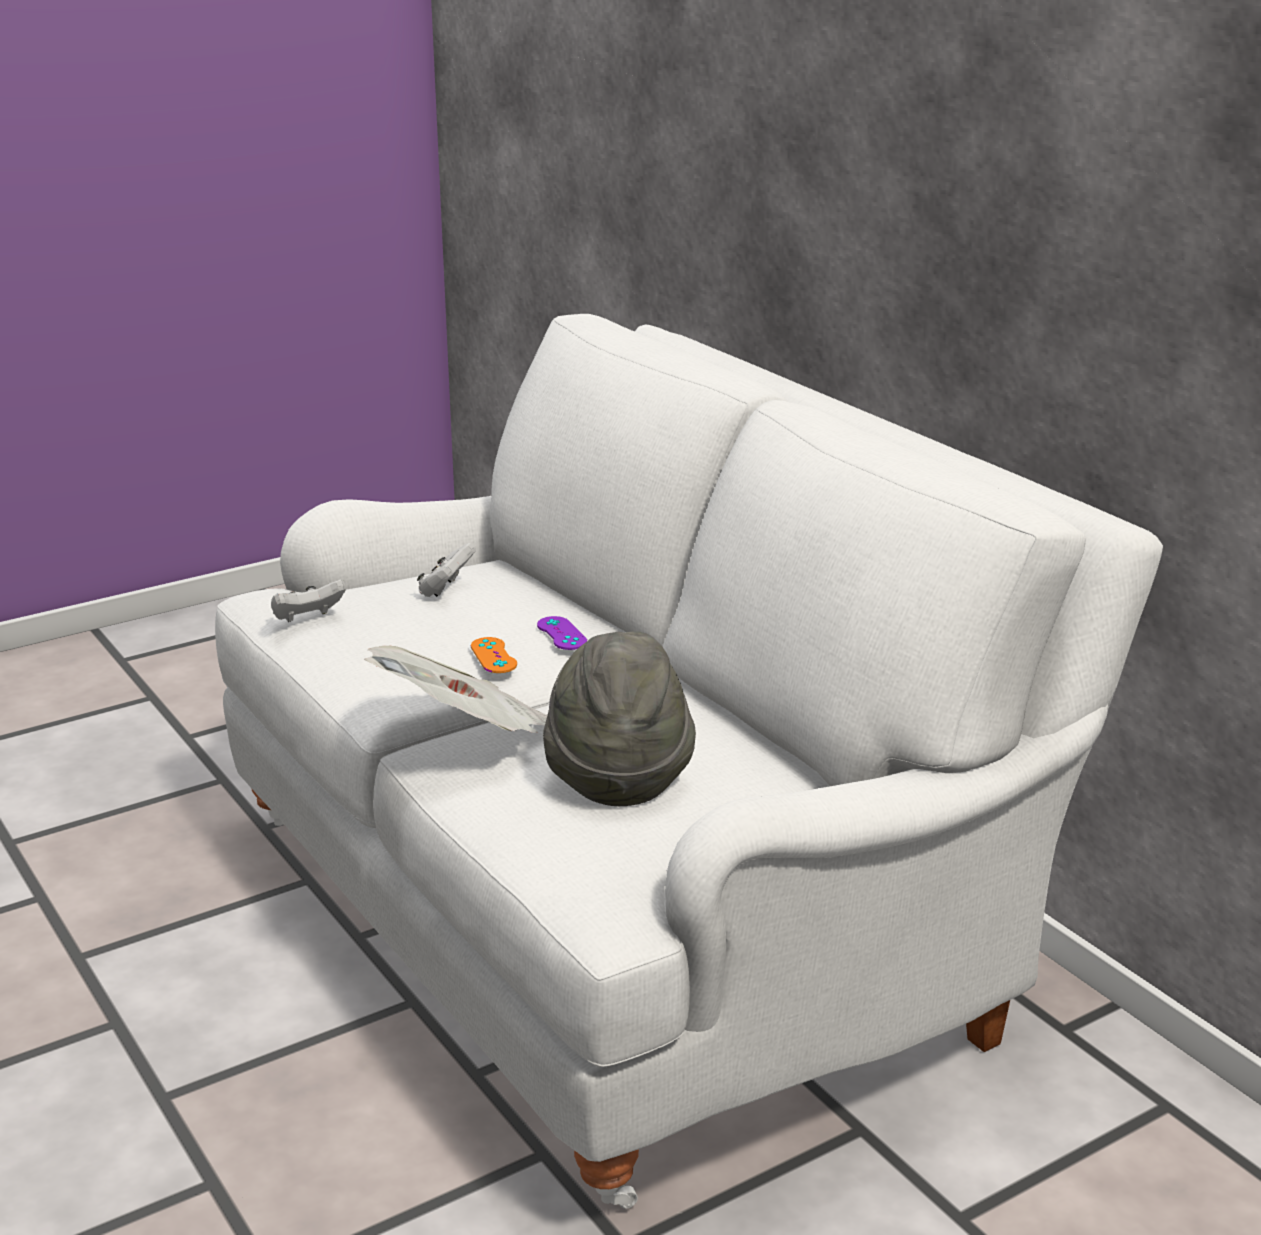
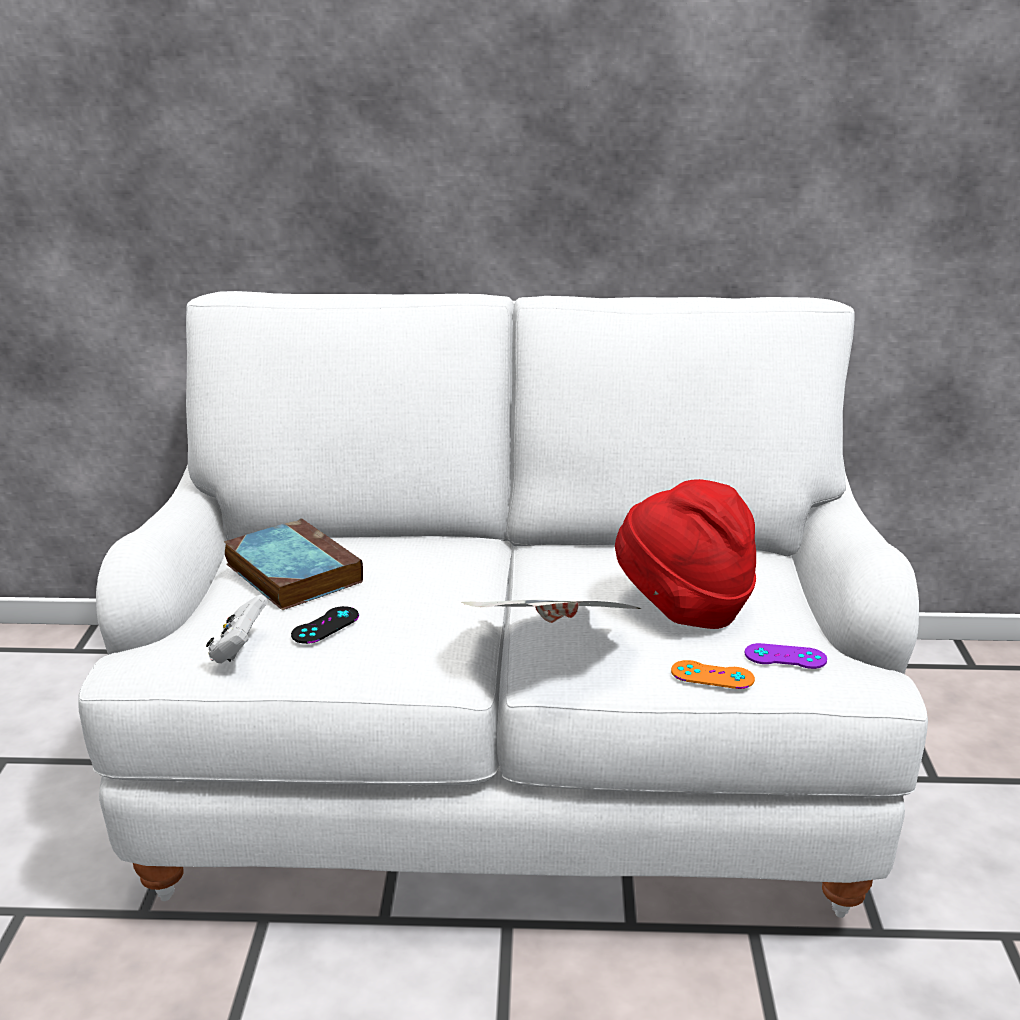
camera: 55 degrees left, 0 degrees up
white game controller [417,543,476,597] -> book [224,518,363,610]
orange game controller [471,637,517,673] -> orange game controller moved to [671,660,755,689]
purple game controller [537,616,587,650] -> purple game controller moved to [745,643,827,669]
grey hat [543,632,696,806] -> red hat [615,479,756,629]
none -> black game controller [291,606,359,644]

